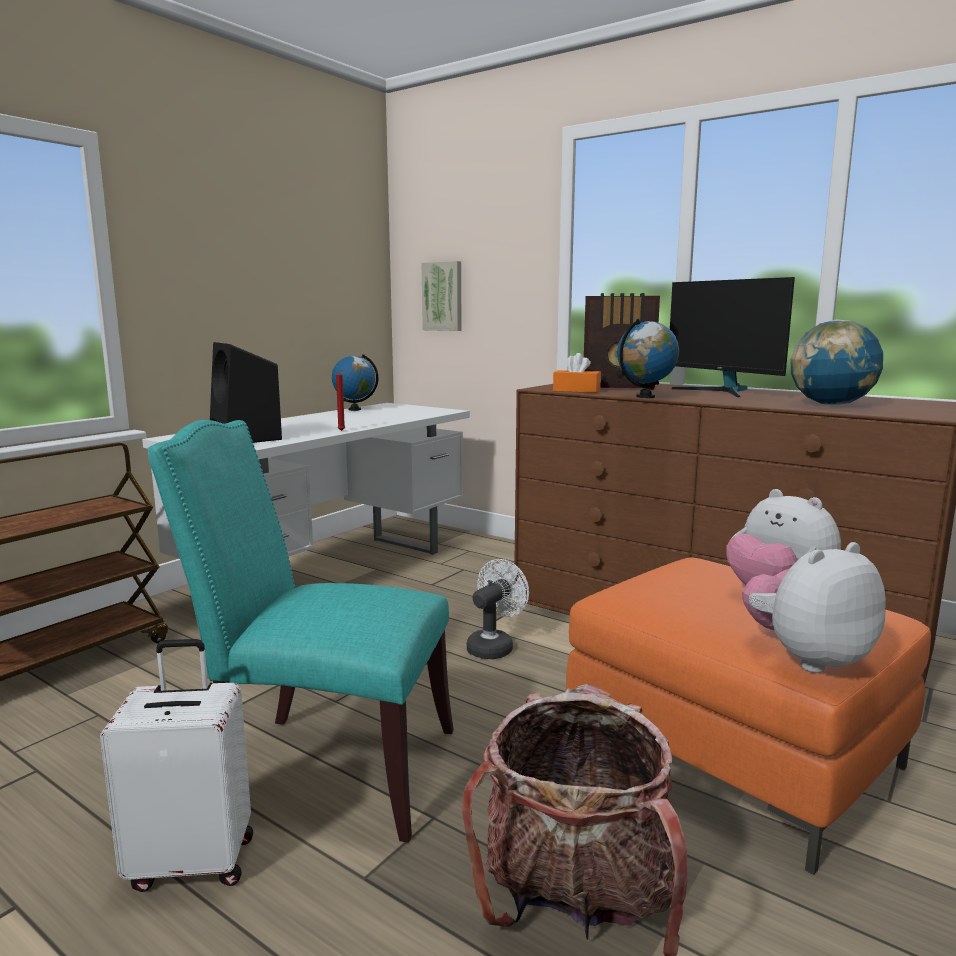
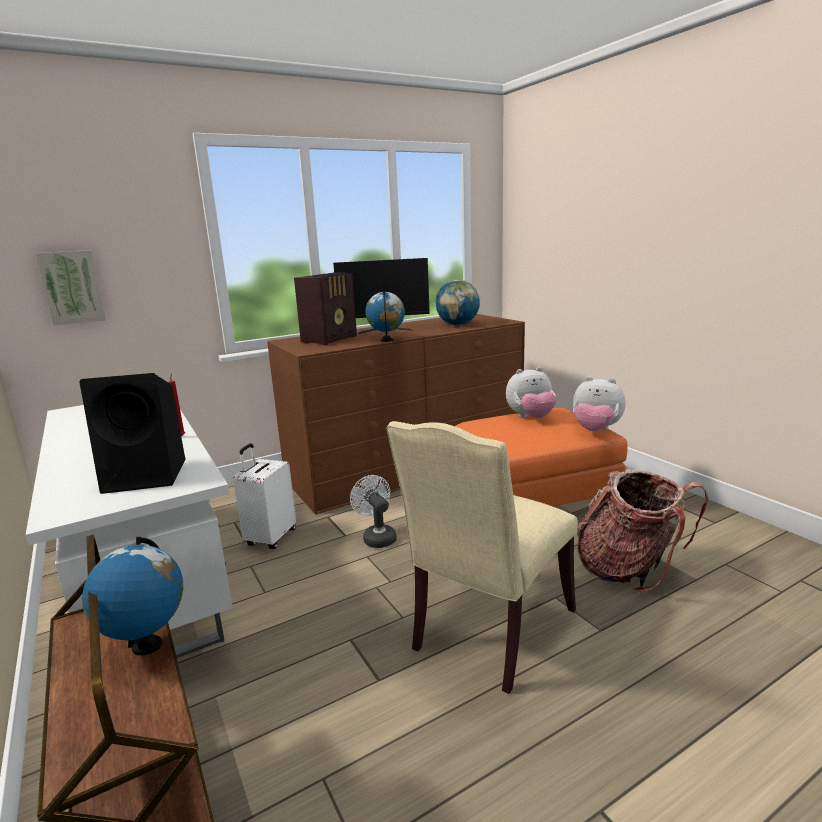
camera: 65 degrees left, 5 degrees up
white suitcase [100,639,253,892] -> white suitcase moved to [233,443,296,549]
turquoise chair [148,420,454,843] -> beige chair [386,421,578,694]
globe [332,354,378,411] -> globe moved to [82,537,183,655]
orange tissue box [553,353,601,393] -> none
plush toy [742,542,886,673] -> plush toy turned 60 degrees counterclockwise [573,377,626,431]

